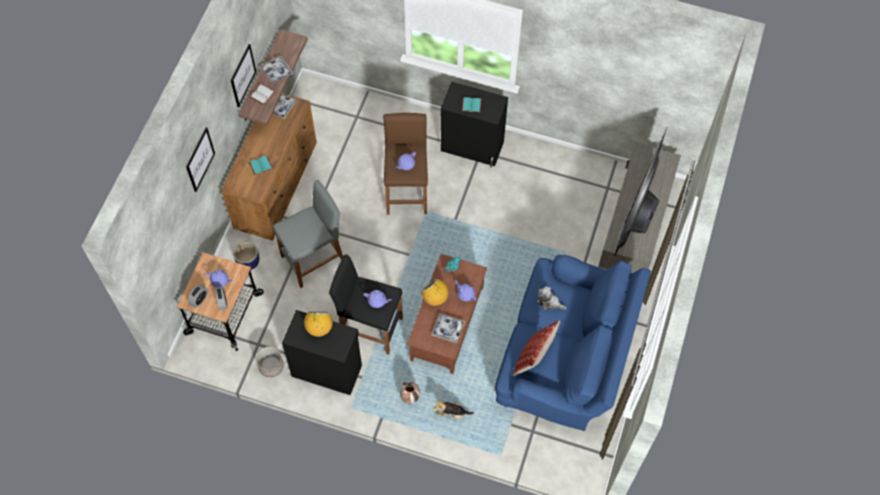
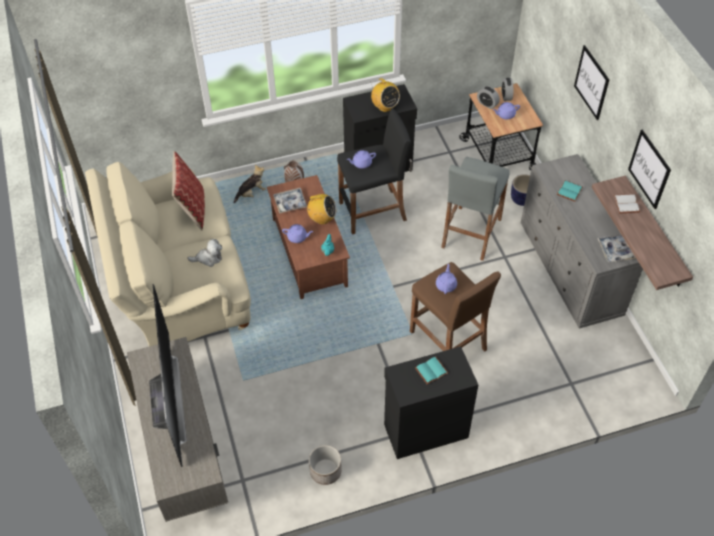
camera: 145 degrees right, 10 degrees down
brown dresser [221,94,317,241] -> grey dresser [521,154,643,329]
planter [256,347,284,377] -> planter moved to [309,445,342,485]
tray [260,56,293,84] -> none
blue sofa [495,255,651,431] -> beige sofa [85,162,251,346]

